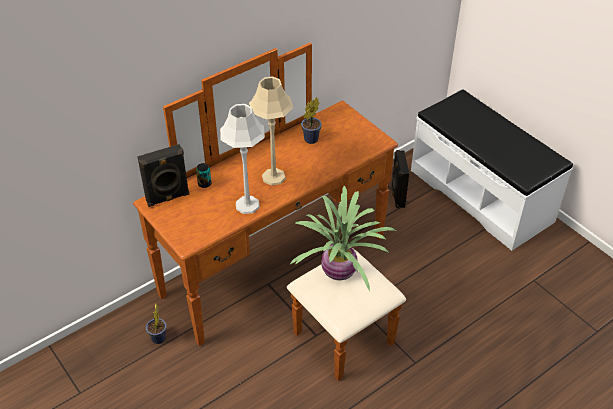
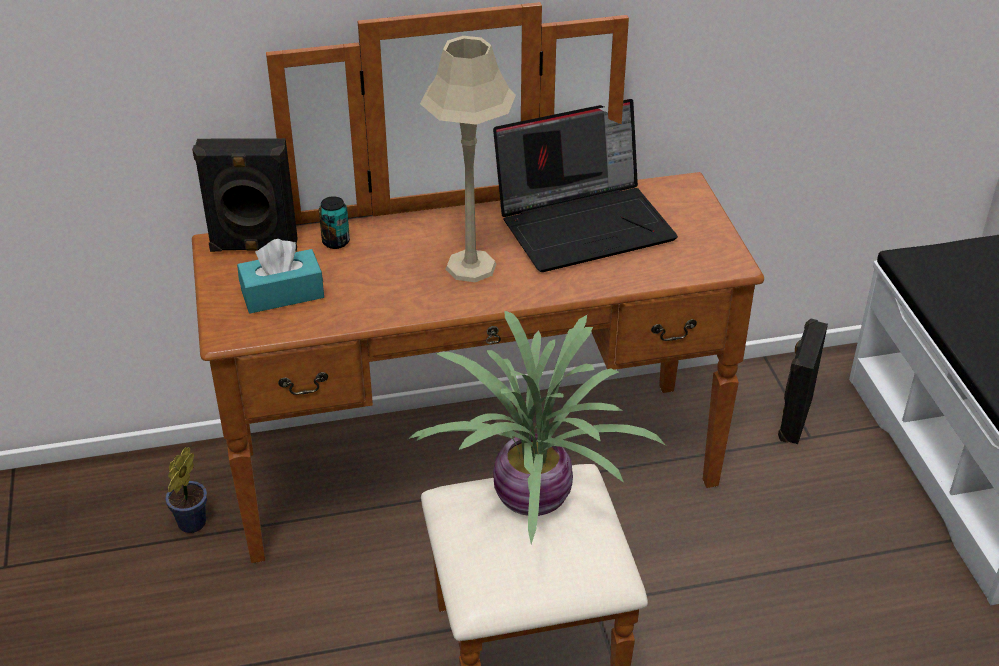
camera: 25 degrees right, 5 degrees down
grey table lamp [220,104,265,214] -> none
potted plant [301,98,322,144] -> laptop [493,99,678,272]
none -> turquoise tissue box [237,239,324,314]

